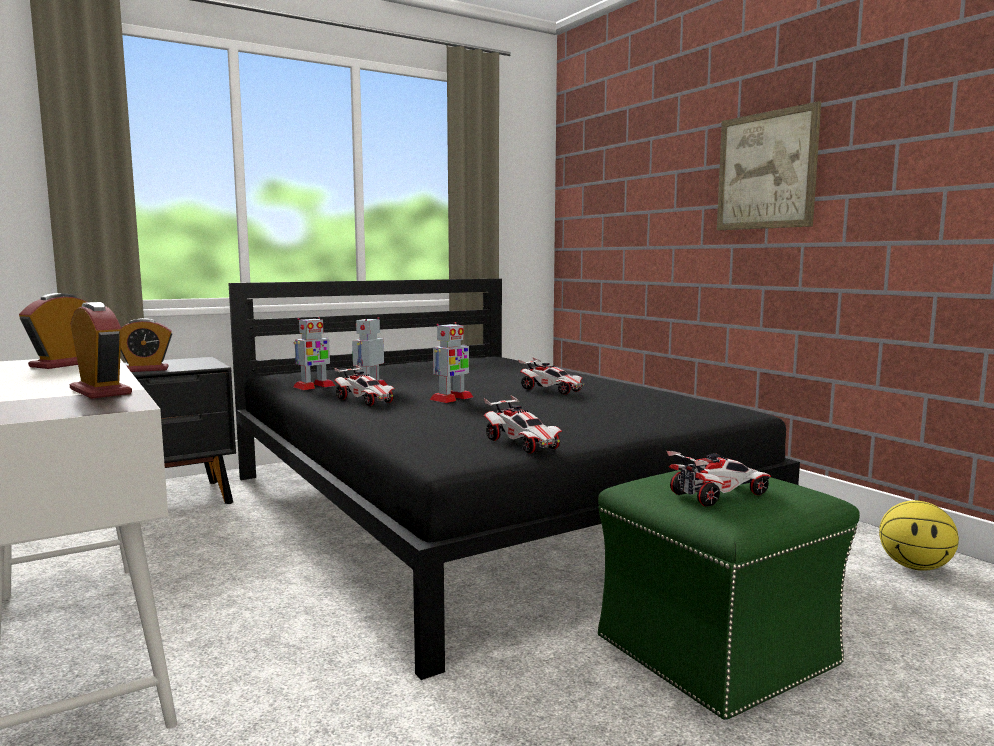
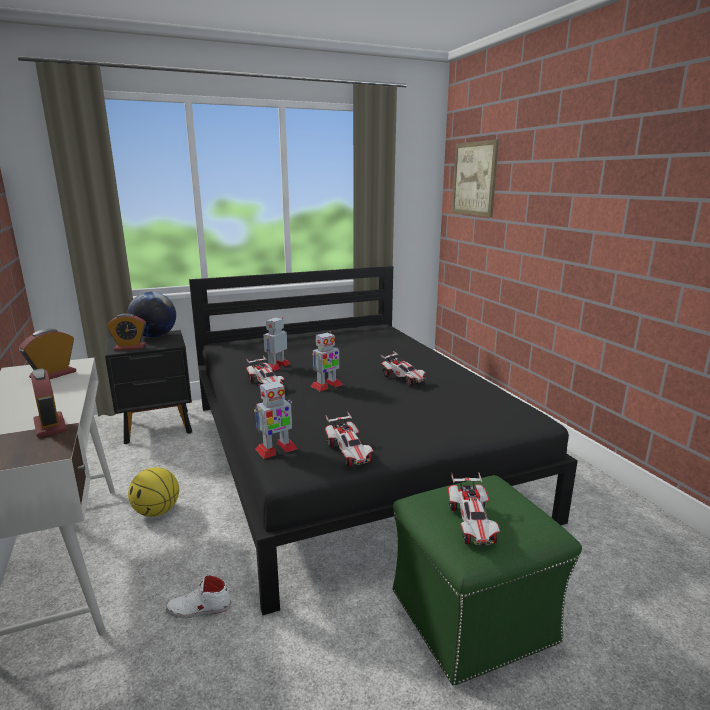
camera: 10 degrees right, 10 degrees up
toy robot [293,317,335,390] -> toy robot moved to [254,379,298,459]
toy car [667,451,771,507] -> toy car turned 105 degrees clockwise [448,472,500,546]
picture [717,101,821,230] -> picture moved to [452,139,499,217]
basketball [879,501,959,571] -> basketball moved to [128,467,179,517]
none -> globe [127,292,176,338]
none -> white shoe [166,574,231,618]

